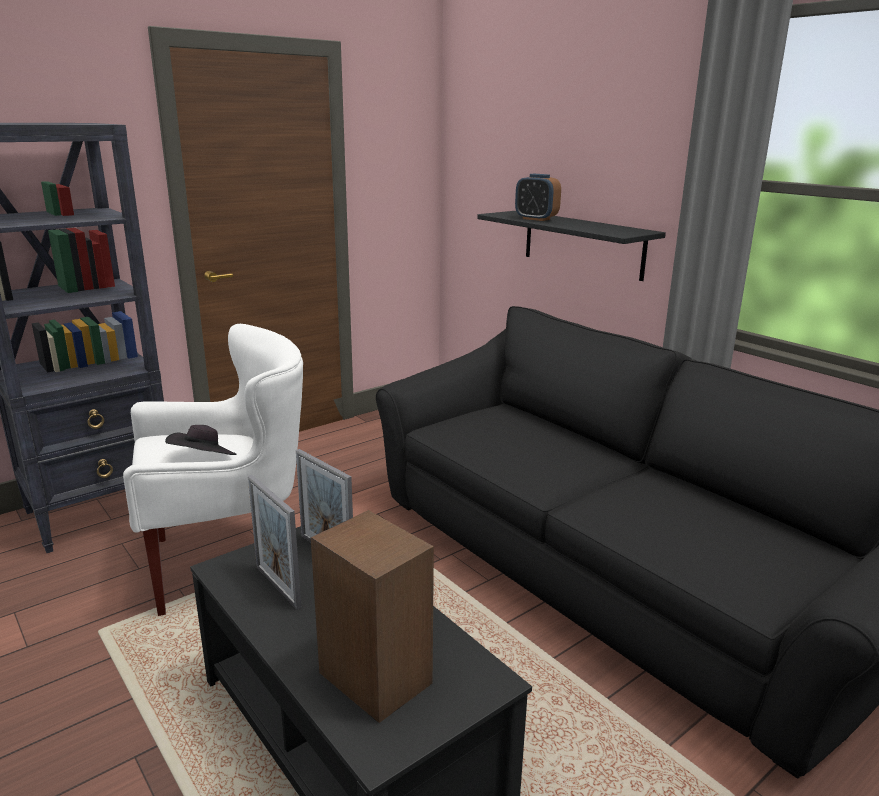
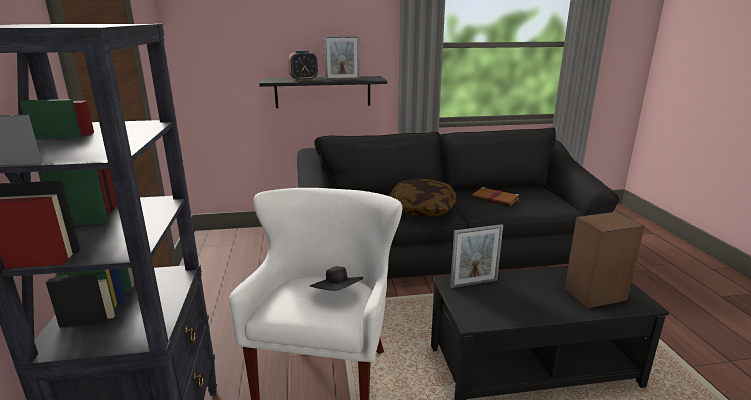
camera: 60 degrees left, 0 degrees up
picture frame [248,475,301,610] -> picture frame moved to [324,36,360,80]
none -> pillow [389,179,456,216]
none -> brown book [472,187,519,206]

